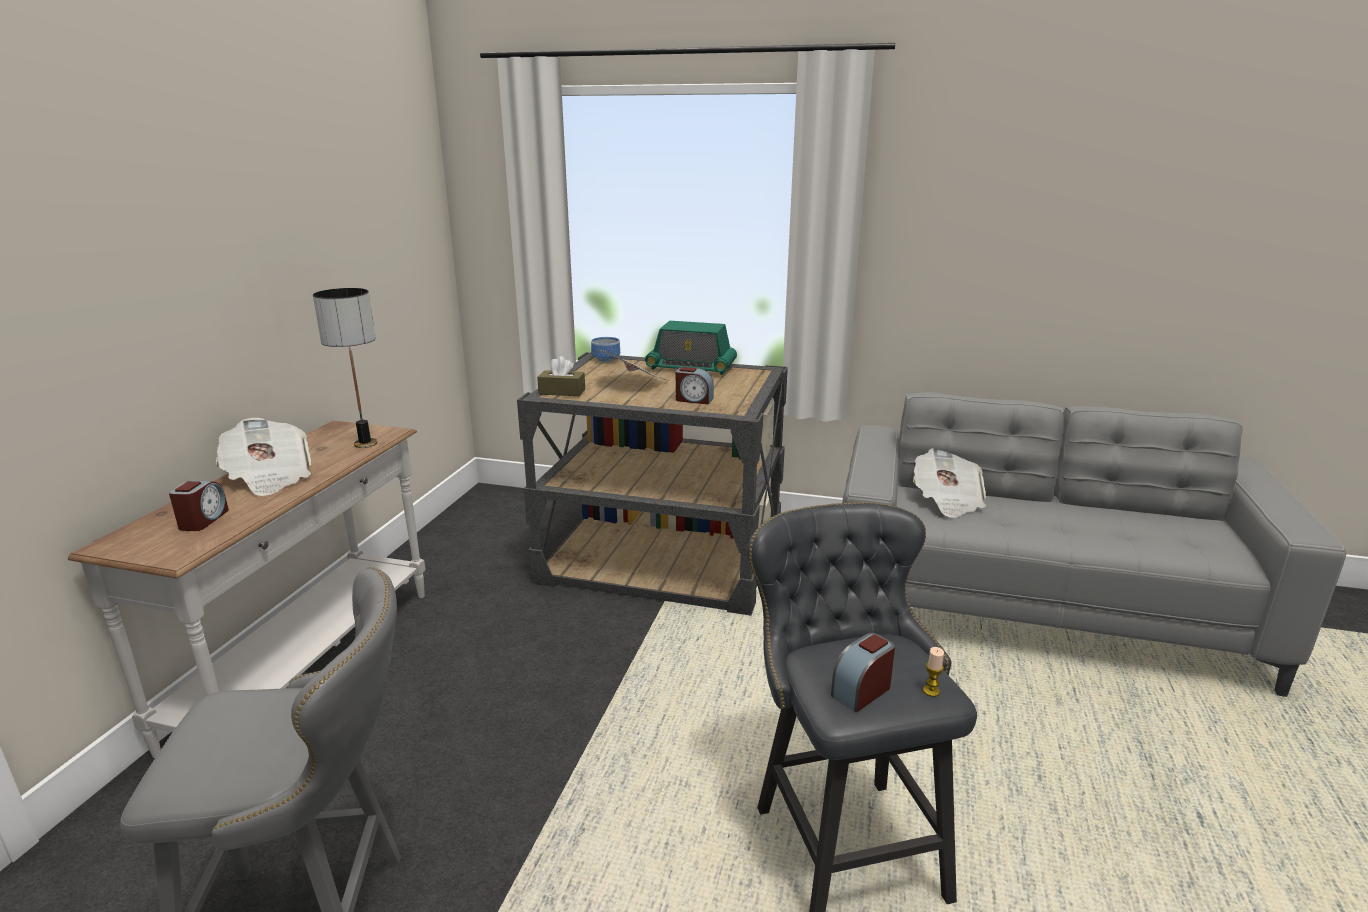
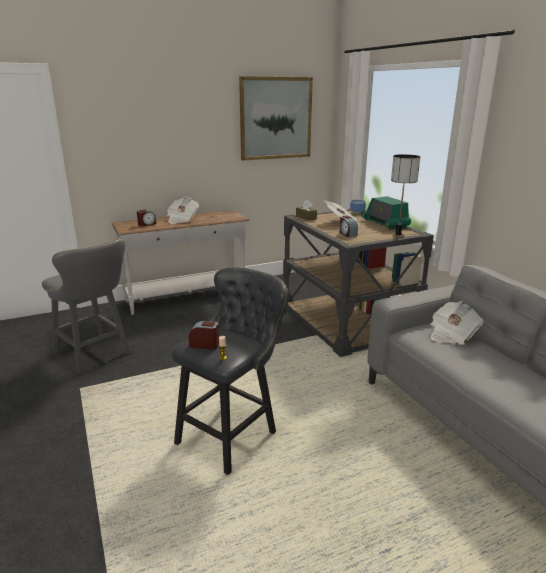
camera: 50 degrees right, 0 degrees up
table lamp [313,288,377,448] -> table lamp moved to [391,154,420,237]
none -> picture [239,76,313,161]

